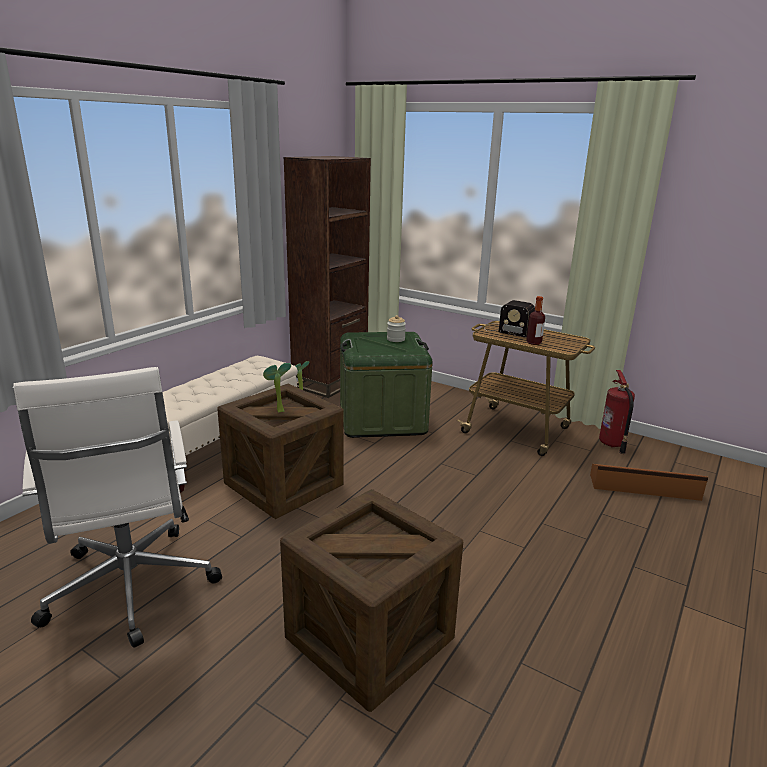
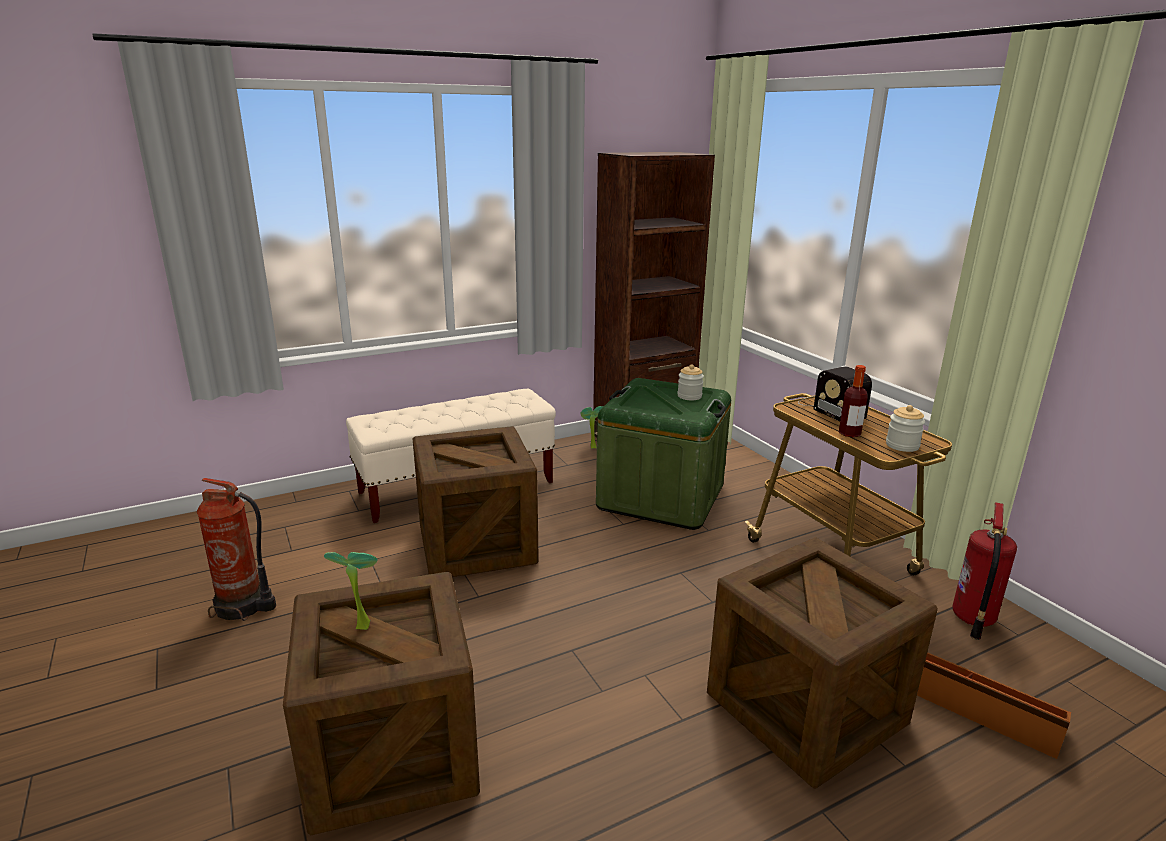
camera: 30 degrees right, 0 degrees up
white office chair [13,367,222,648] -> fire extinguisher [196,478,276,621]
potted plant [263,363,291,413] -> potted plant moved to [324,552,378,630]
none -> crate [707,537,938,788]
none -> jar [886,405,925,452]

